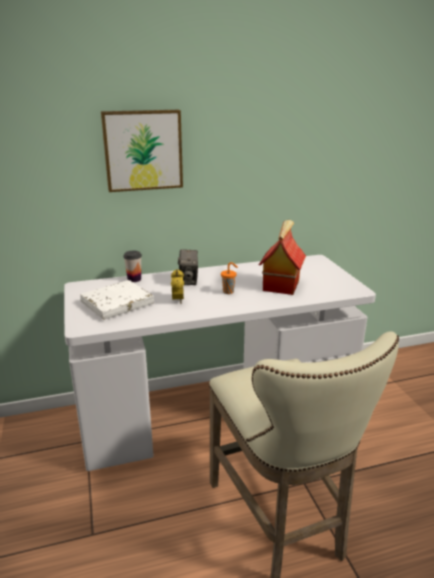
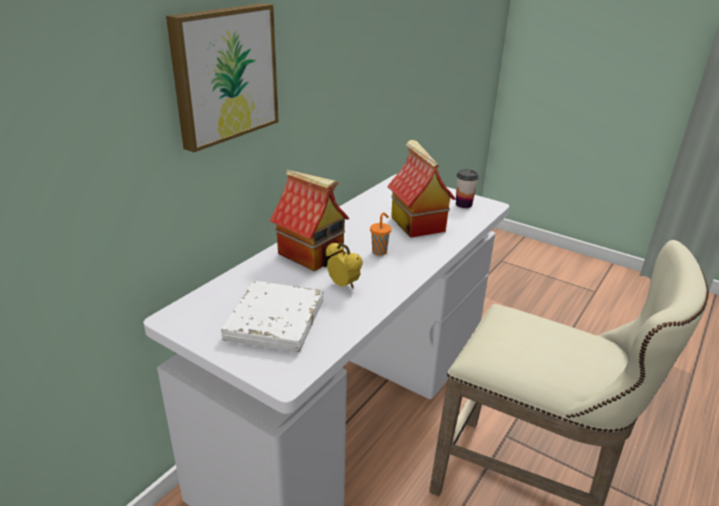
camera: 40 degrees left, 5 degrees up
cup [123,250,142,282] -> cup moved to [456,169,479,208]
camera [178,249,198,285] -> toy house [270,170,349,271]

